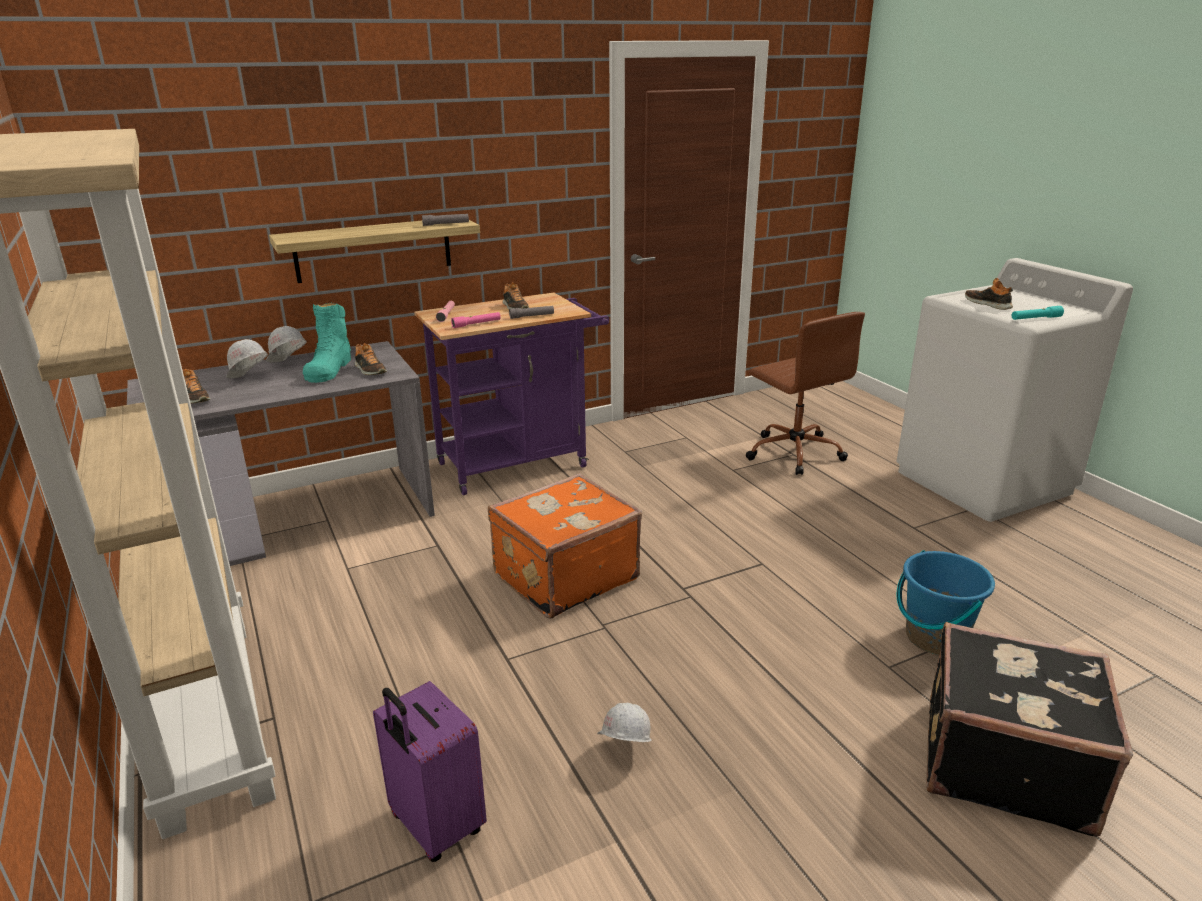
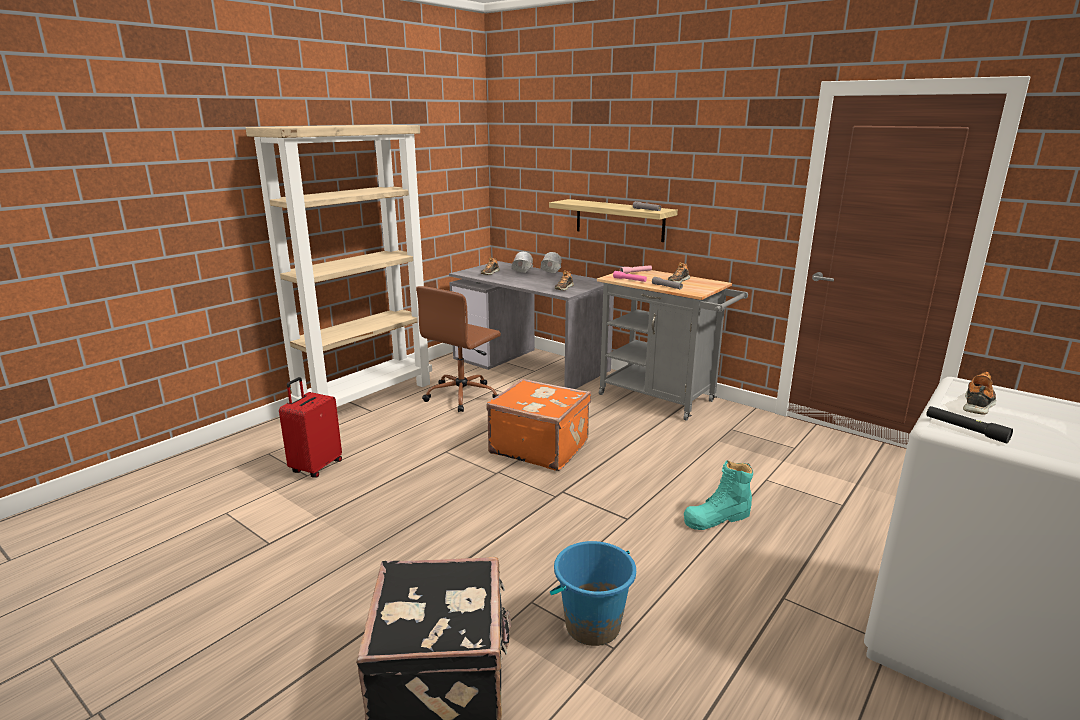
camera: 65 degrees right, 5 degrees down
turquoise boot [303,303,351,383] -> turquoise boot moved to [684,460,753,530]
purple suitcase [373,681,487,862] -> red suitcase [279,377,342,478]
purple cart [414,292,609,495] -> grey cart [597,270,748,421]
white hard hat [597,703,651,742] -> none
brown office chair [746,312,865,475] -> brown office chair moved to [416,286,501,412]
turquoise flashlight [1012,306,1064,320] -> black flashlight [926,406,1013,443]

